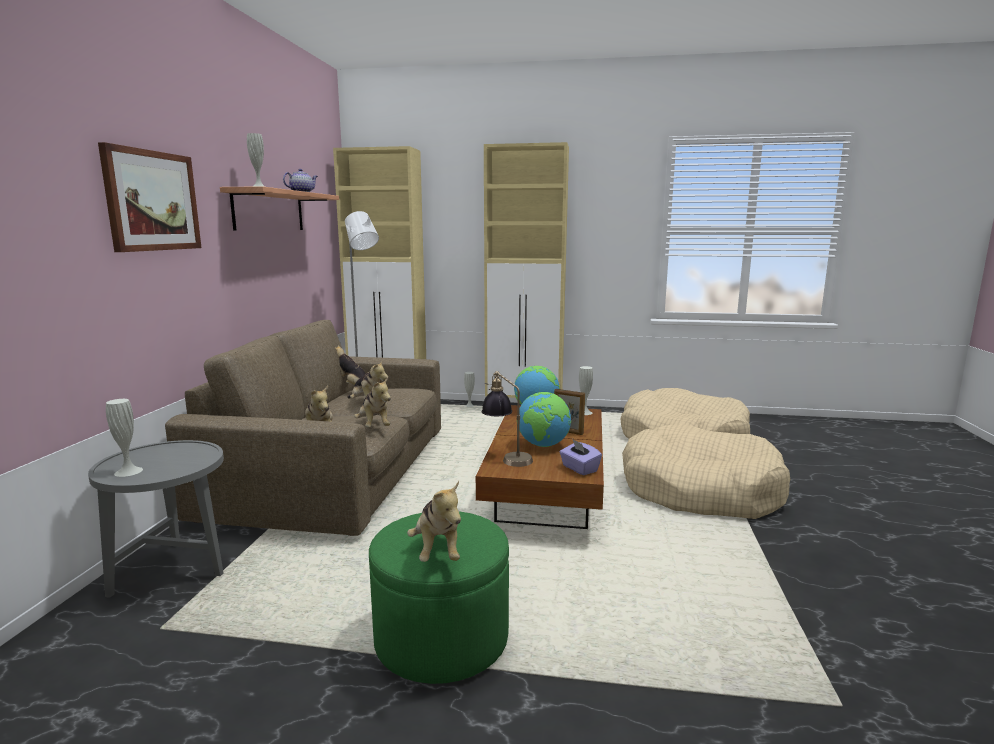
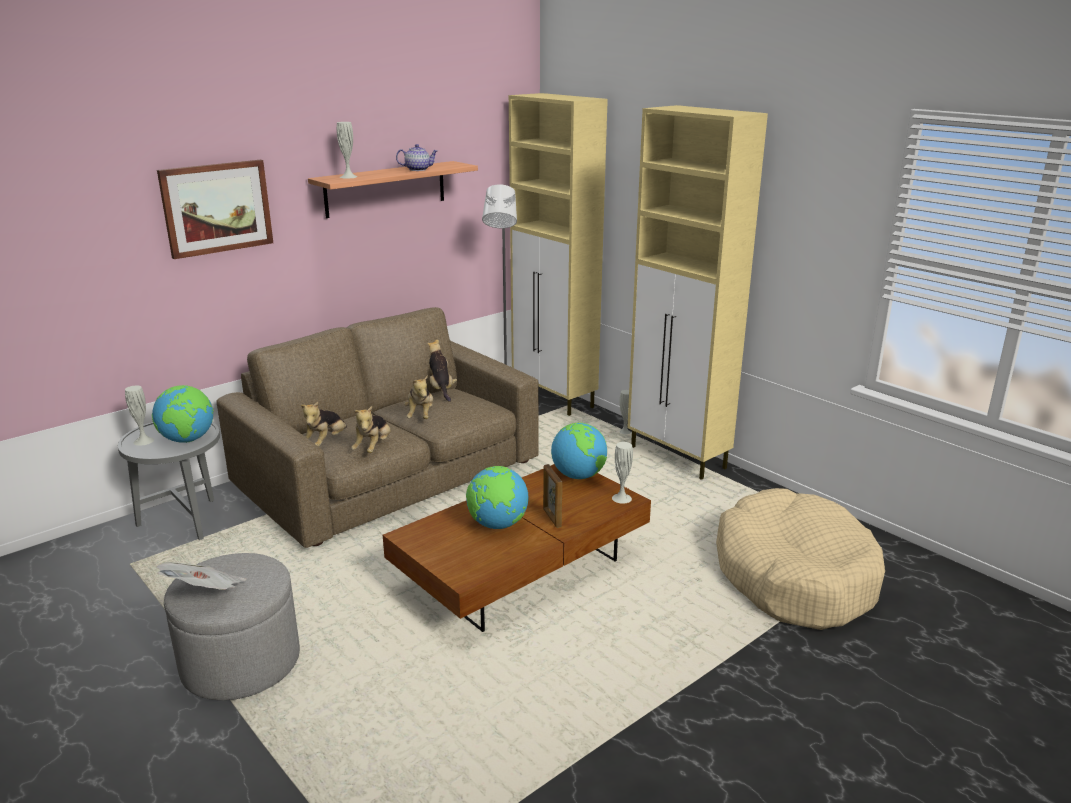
camera: 40 degrees right, 10 degrees up
green ottoman [369,511,509,684] -> grey ottoman [164,553,300,700]
plush toy [407,481,461,562] -> newspaper [156,562,247,590]
table lamp [482,371,533,467] -> none
purple tissue box [560,439,602,475] -> none
beige dog bed [622,424,790,519] -> none
none -> globe [152,385,214,443]

